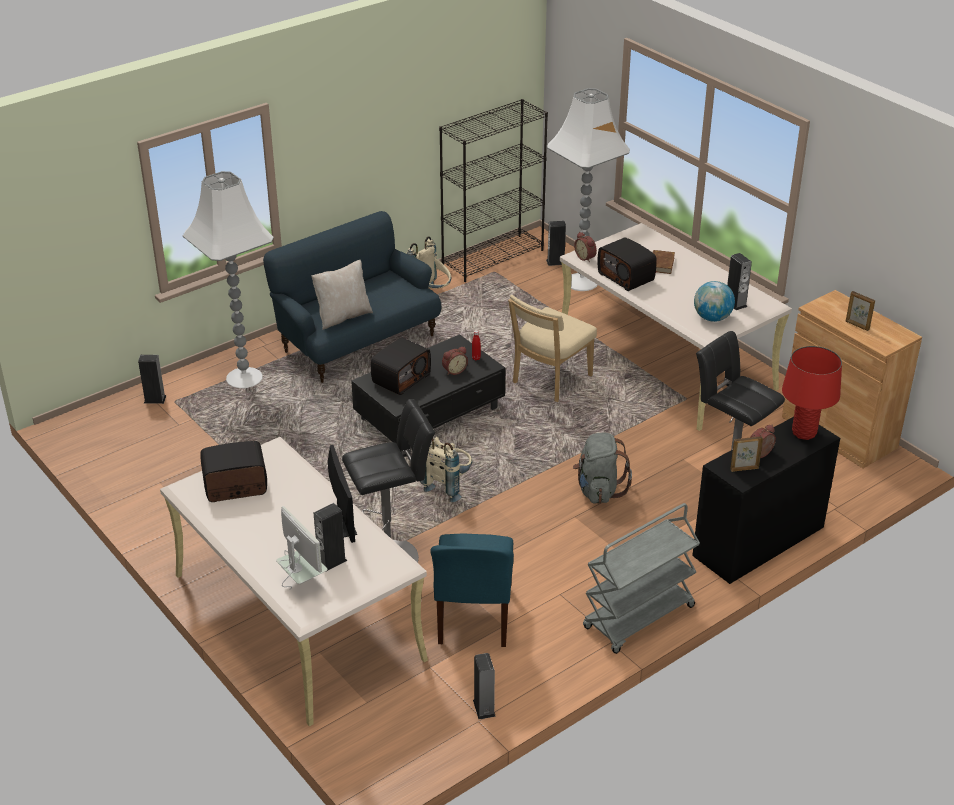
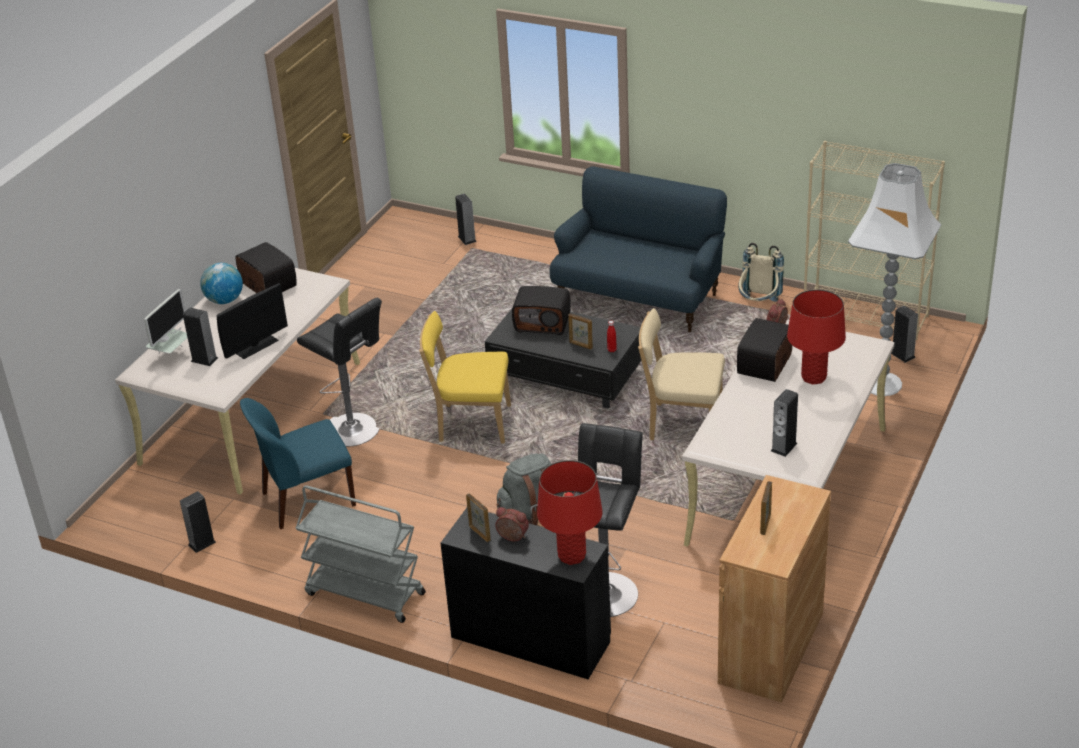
camera: 65 degrees right, 0 degrees up
white floor lamp [183,171,274,388] -> none
beige pillow [311,260,373,330] -> none
beige backpack [420,437,472,502] -> yellow chair [419,311,511,444]
black bookcase [439,99,548,282] -> beige bookcase [804,141,945,340]
alarm clock [442,347,468,375] -> picture frame [568,313,593,349]
brown book [653,250,675,274] -> red table lamp [787,289,846,385]
globe [694,281,735,322] -> globe moved to [200,263,243,304]

